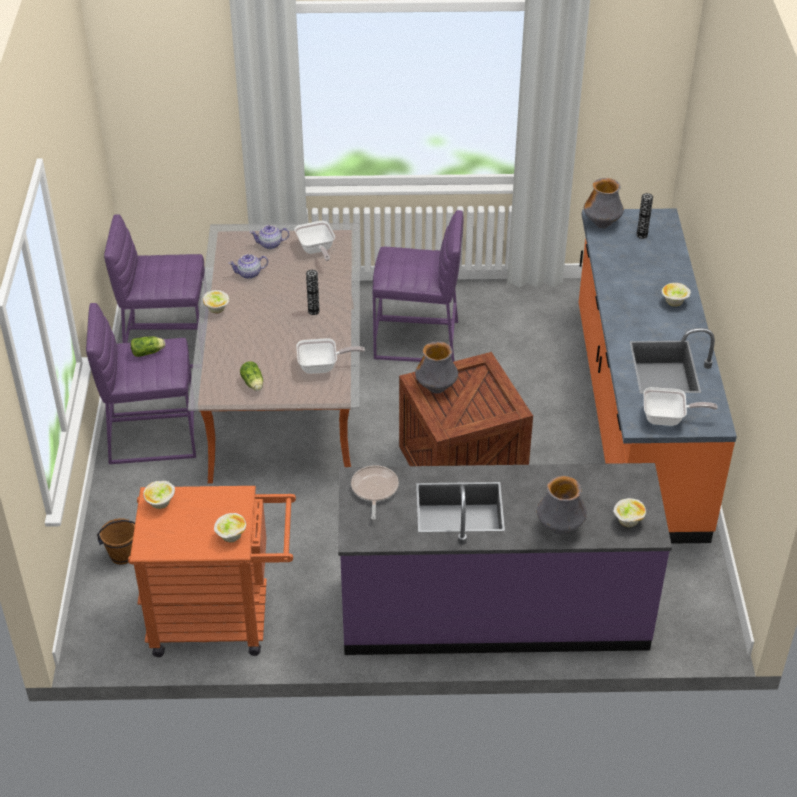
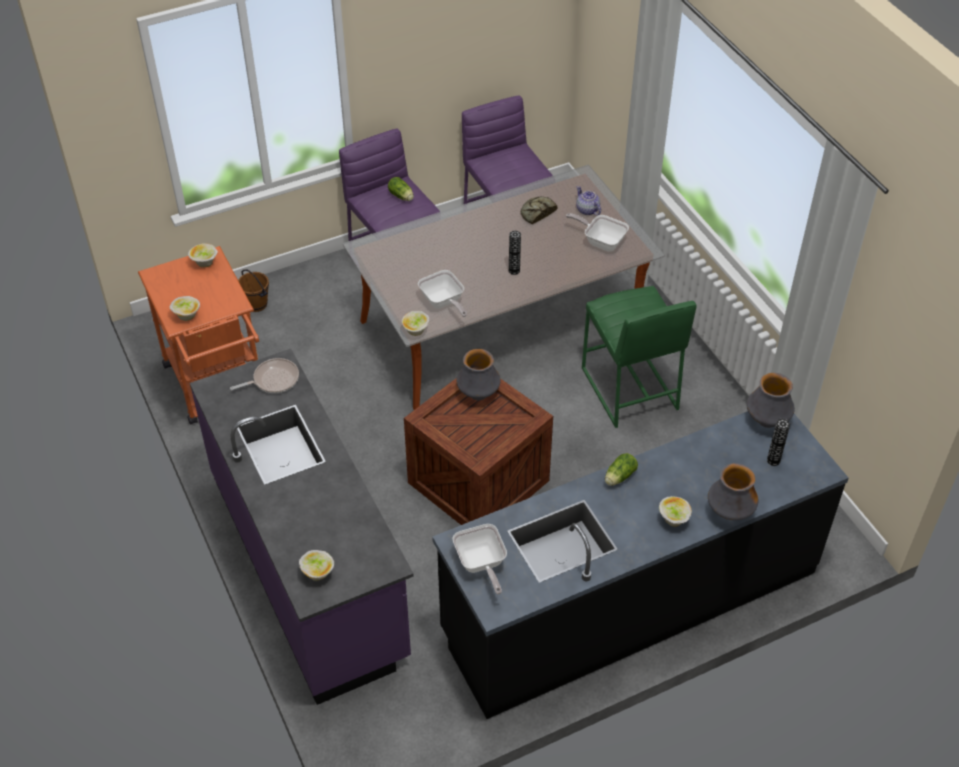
camera: 65 degrees right, 5 degrees up
bowl [203,290,229,314] -> bowl moved to [402,311,429,336]
teapot [228,254,268,279] -> bread [521,197,558,224]
lettuce [240,361,263,391] -> lettuce moved to [605,453,638,486]
frying pan [295,221,335,261] -> frying pan turned 75 degrees clockwise [566,213,629,252]
purple stool [372,210,464,362] -> green stool [582,286,696,428]
vase [537,476,587,534] -> vase moved to [708,463,758,520]
orange counter [579,208,737,544] -> black counter [432,411,849,719]

